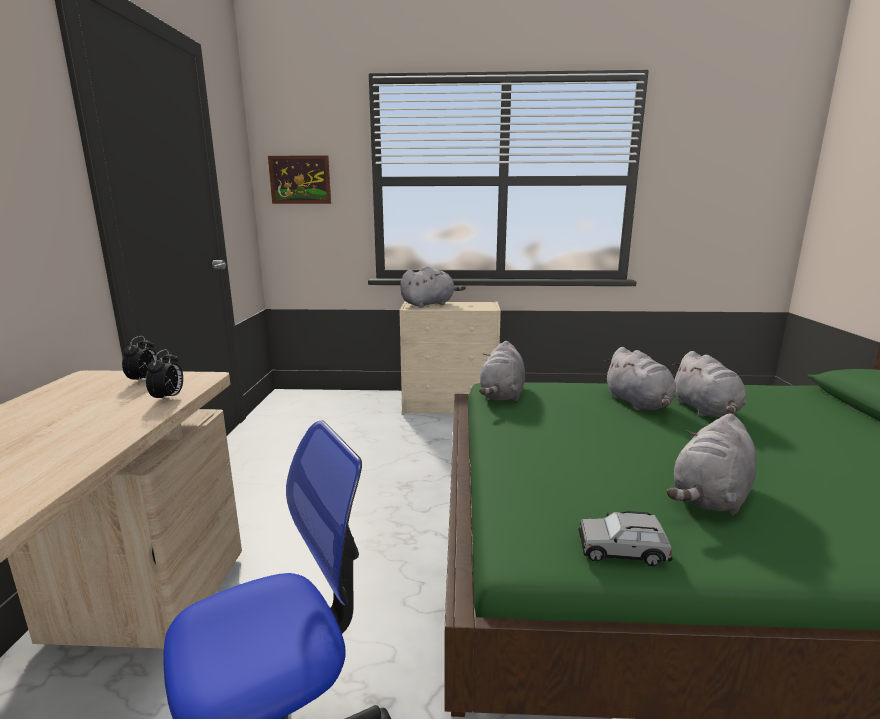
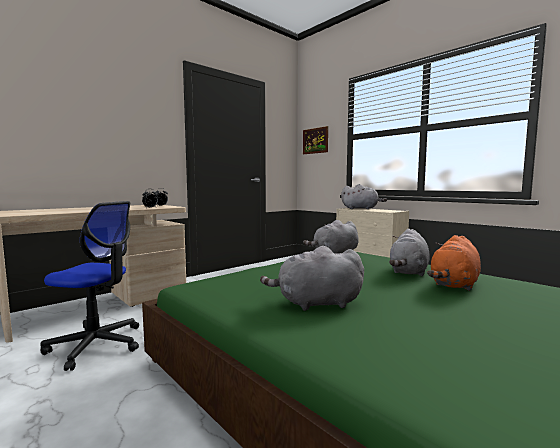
camera: 45 degrees right, 10 degrees down
grey toy car [579,511,672,566] -> none
grey plush toy [672,351,746,417] -> orange plush toy [427,235,481,291]

